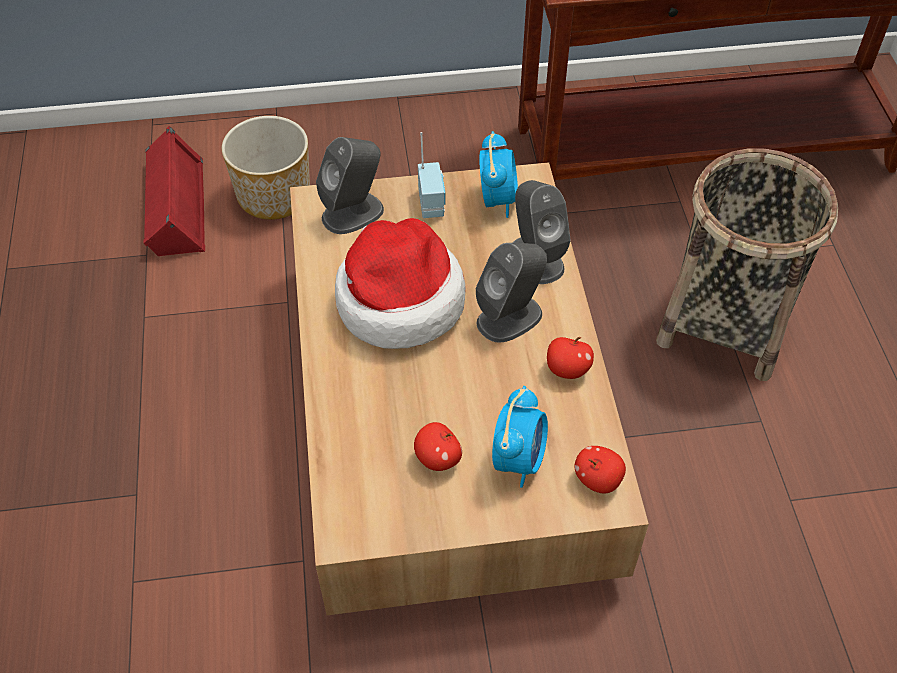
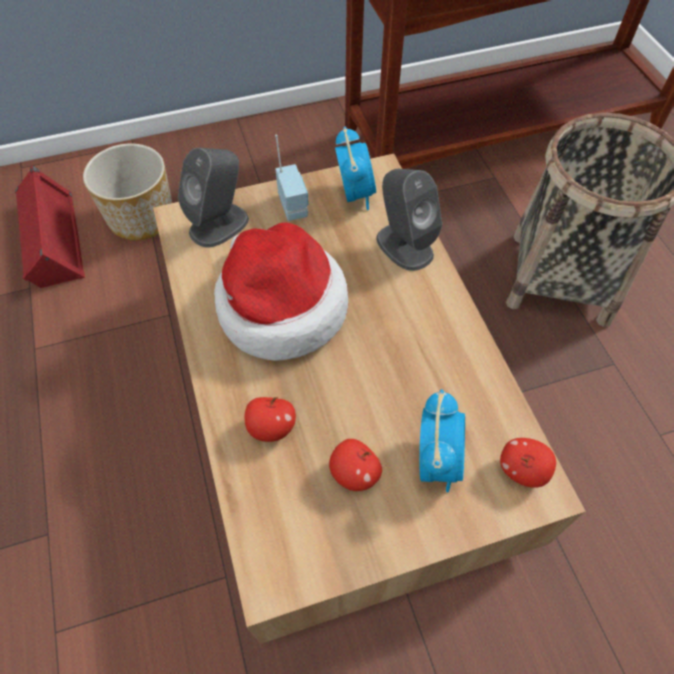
camera: 10 degrees left, 5 degrees up
grey speaker [476,243,547,343] -> none
apple [547,337,594,379] -> apple moved to [245,397,296,442]

